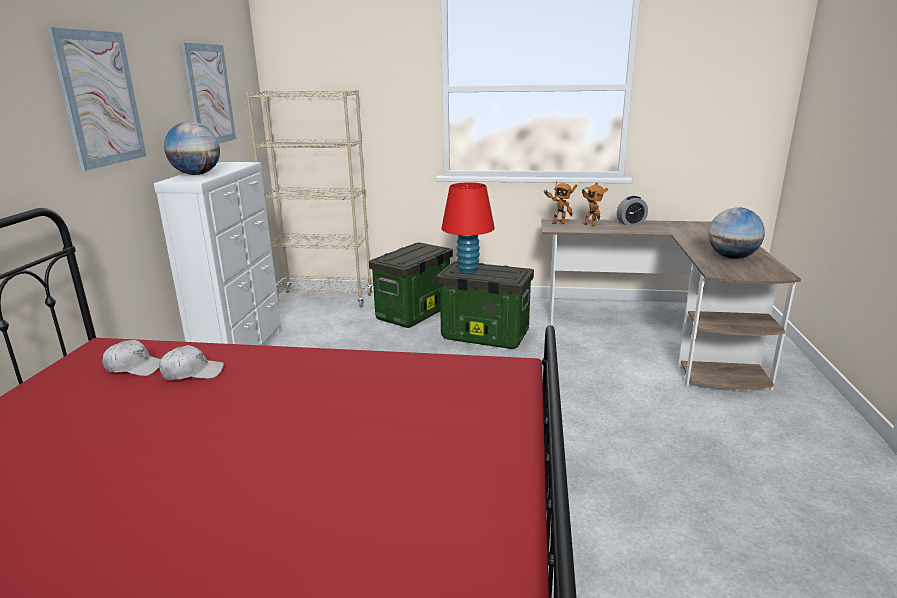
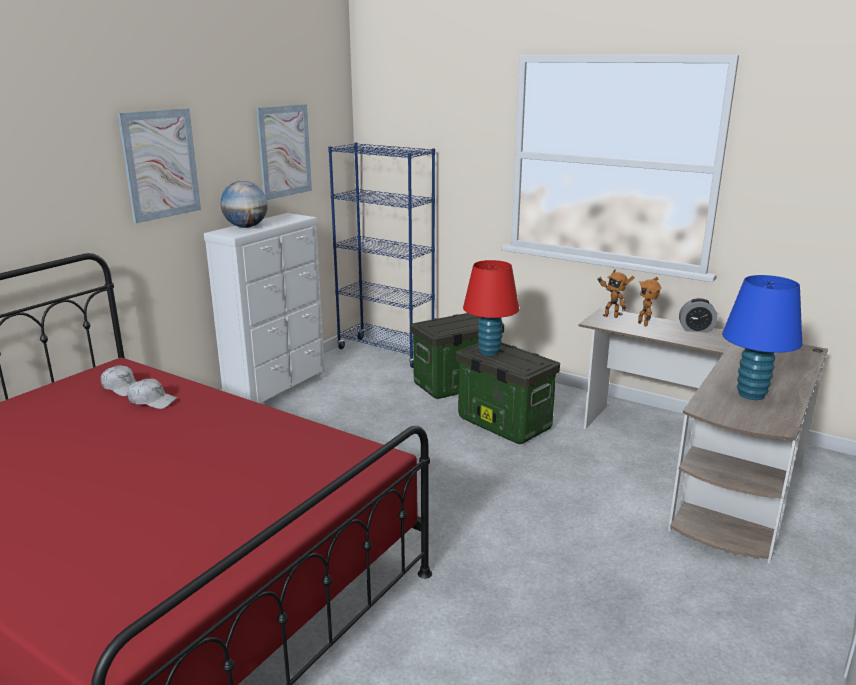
camera: 25 degrees right, 0 degrees up
beige bookcase [246,90,373,307] -> blue bookcase [328,143,435,368]
globe [708,207,765,259] -> blue table lamp [722,275,802,400]

